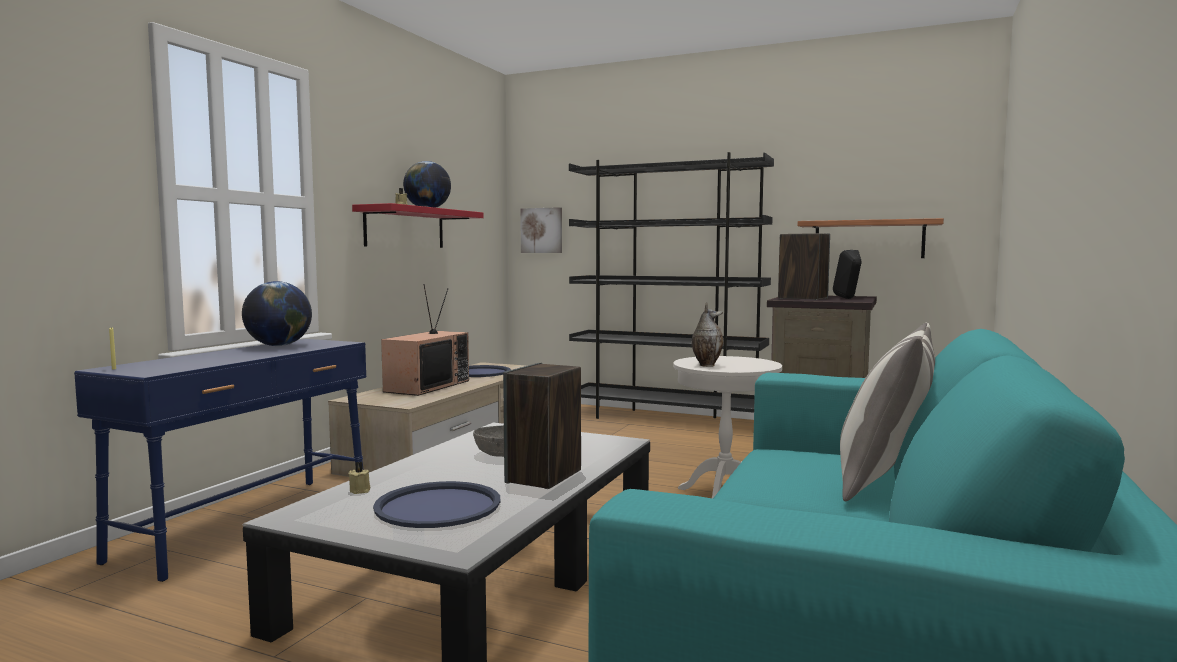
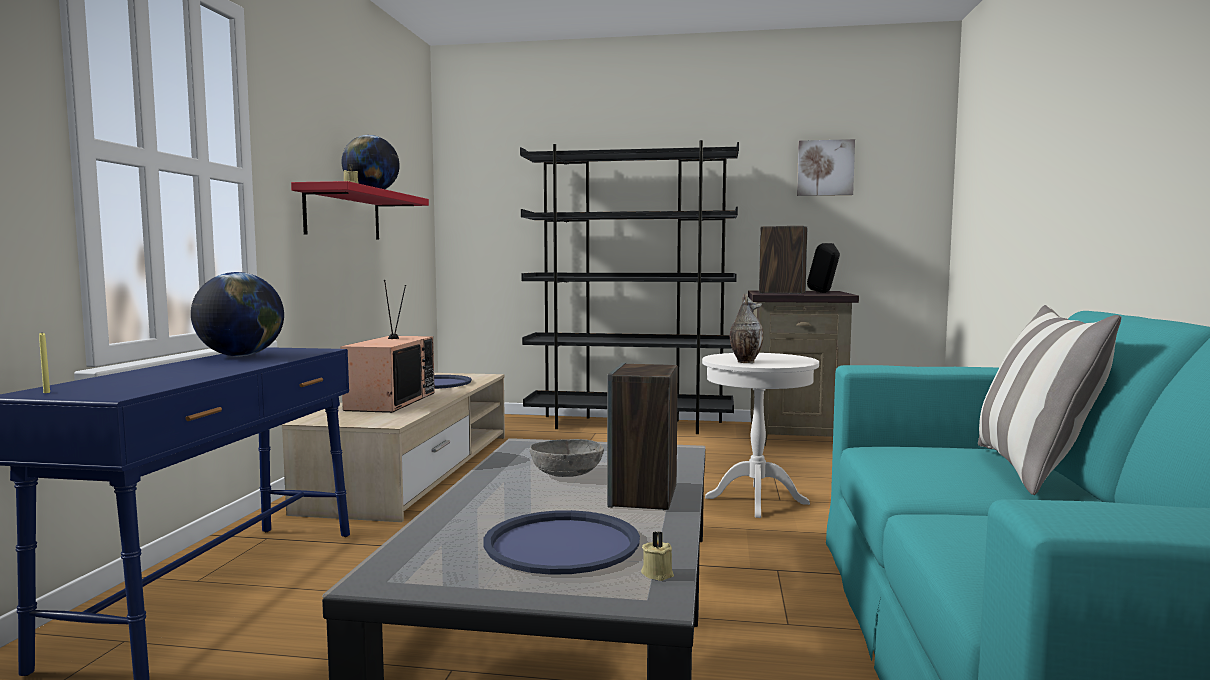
camera: 15 degrees left, 0 degrees up
beige candle [348,462,370,494] -> beige candle moved to [641,532,674,581]
picture [520,207,562,253] -> picture moved to [797,139,855,196]
shelf [798,218,944,258] -> none

